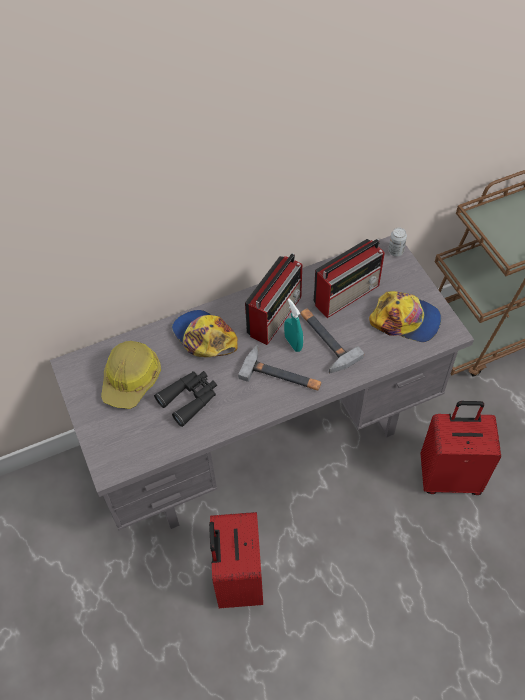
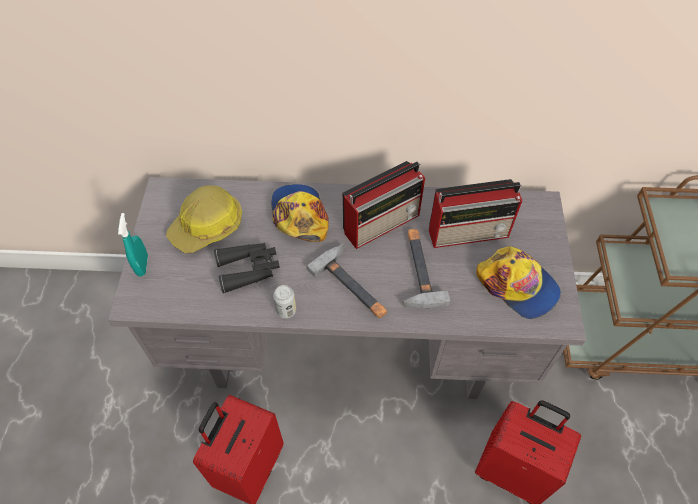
camera: 25 degrees right, 0 degrees up
turquoise spray bottle [284,298,303,352] -> turquoise spray bottle moved to [118,213,148,276]
can [388,228,407,256] -> can moved to [273,285,296,318]

